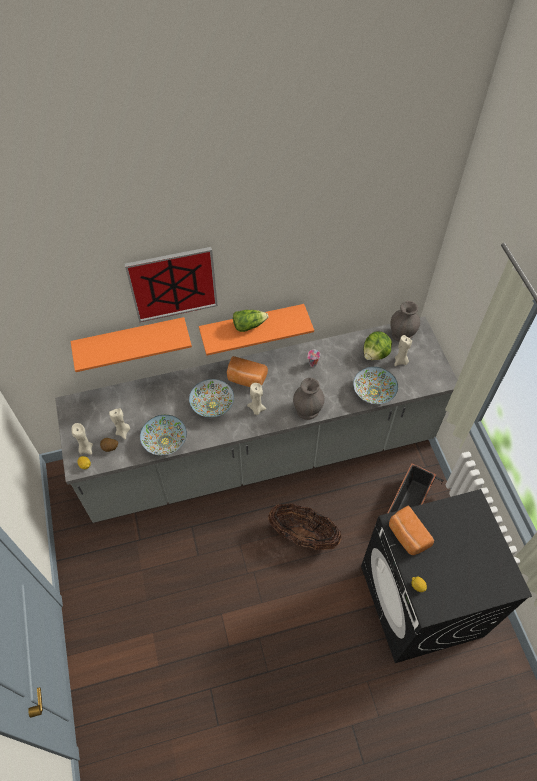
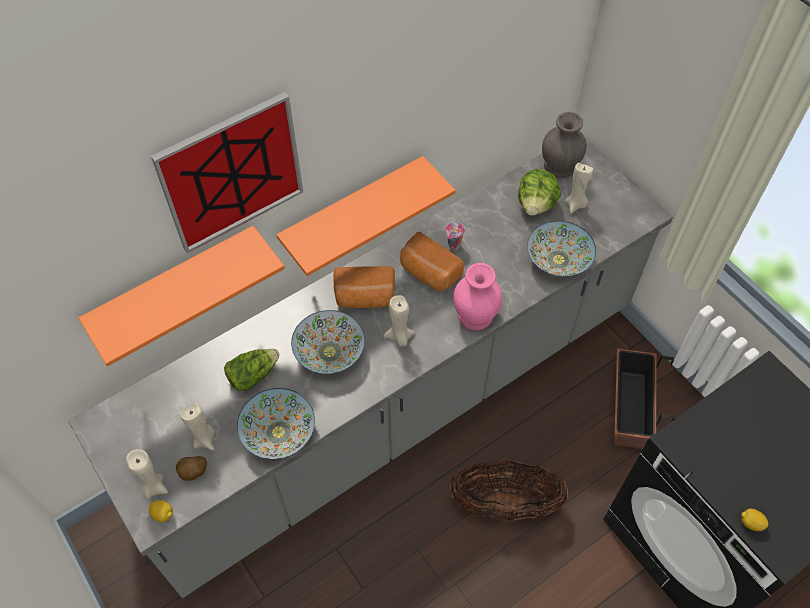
camera: 20 degrees left, 0 degrees up
lettuce [233,310,268,332] -> lettuce moved to [224,349,280,391]
grey vase [293,378,324,420] -> pink vase [453,263,502,330]
bread [389,506,434,555] -> bread moved to [400,232,464,292]

